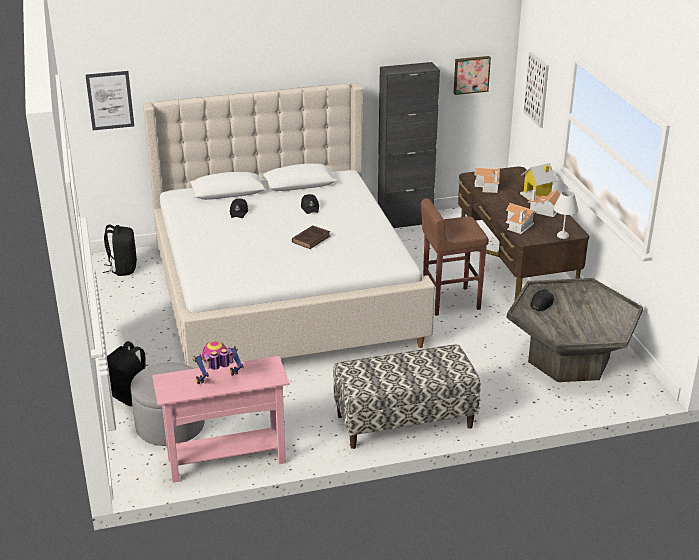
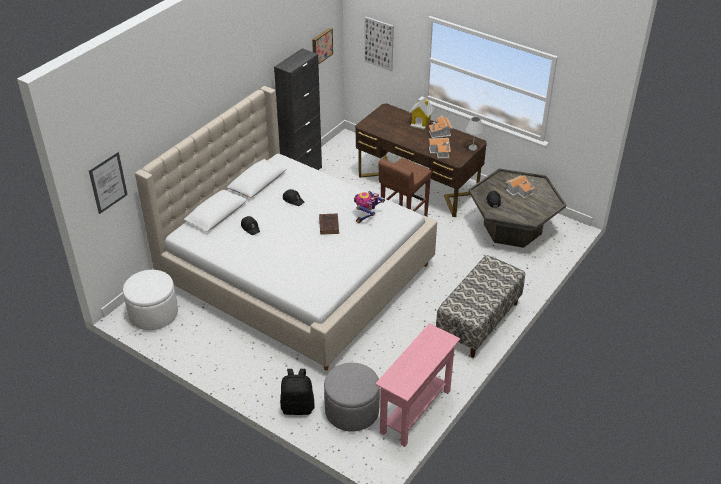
camera: 40 degrees left, 10 degrees up
black backpack [103,225,137,276] -> white ottoman [123,270,178,330]
toy robot [192,341,244,384] -> toy robot moved to [354,191,385,223]
toy house [475,168,500,193] -> toy house moved to [506,176,535,198]

